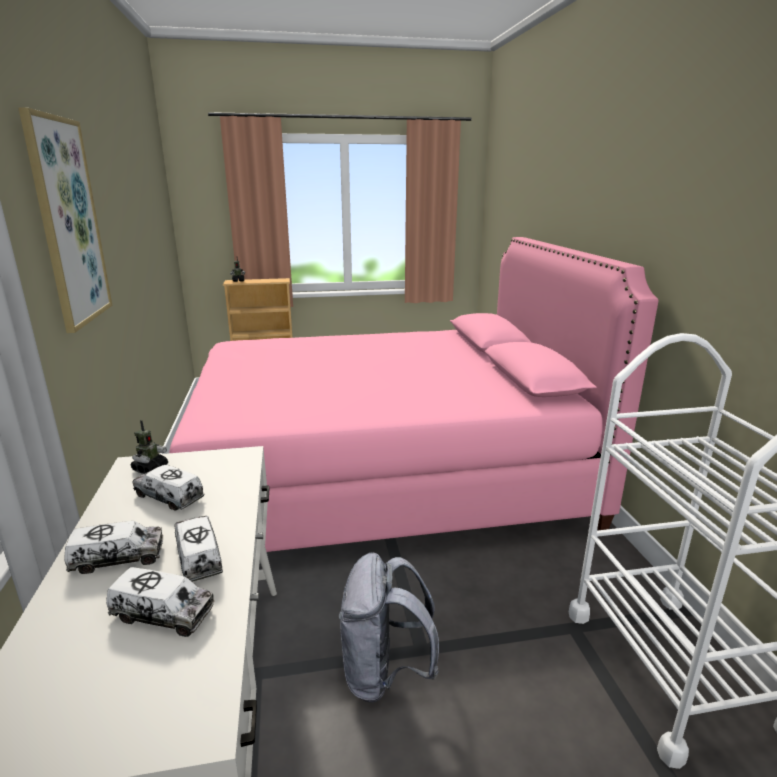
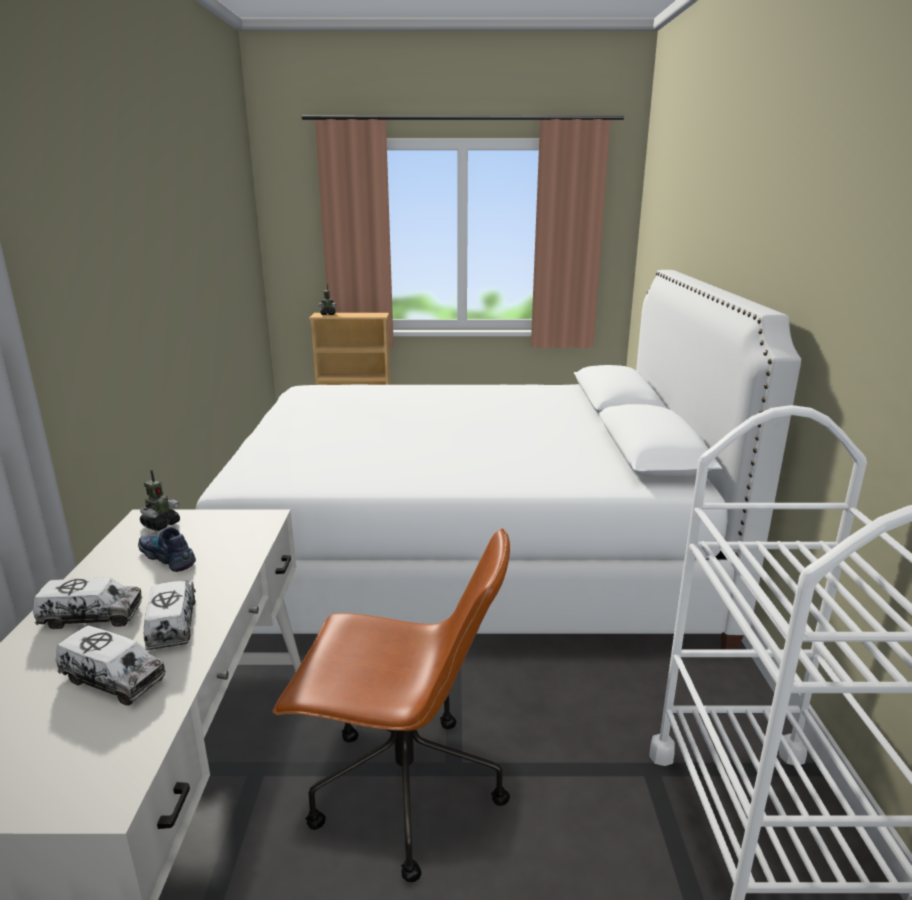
camera: 10 degrees right, 0 degrees up
picture [18,107,112,333] -> none
toy truck [132,465,204,510] -> shoe [138,527,196,572]
pink bed [169,237,658,552] -> white bed [196,270,801,650]
grey backpack [339,553,439,703] -> brown office chair [272,528,510,882]

